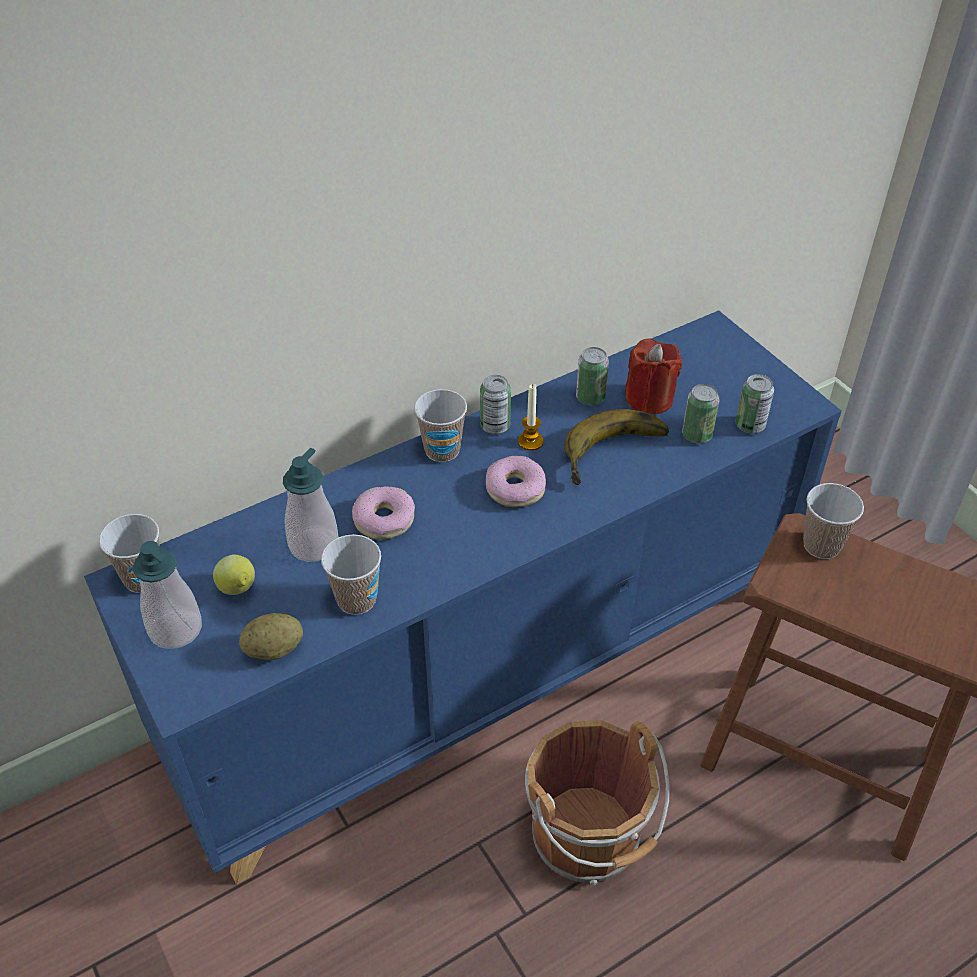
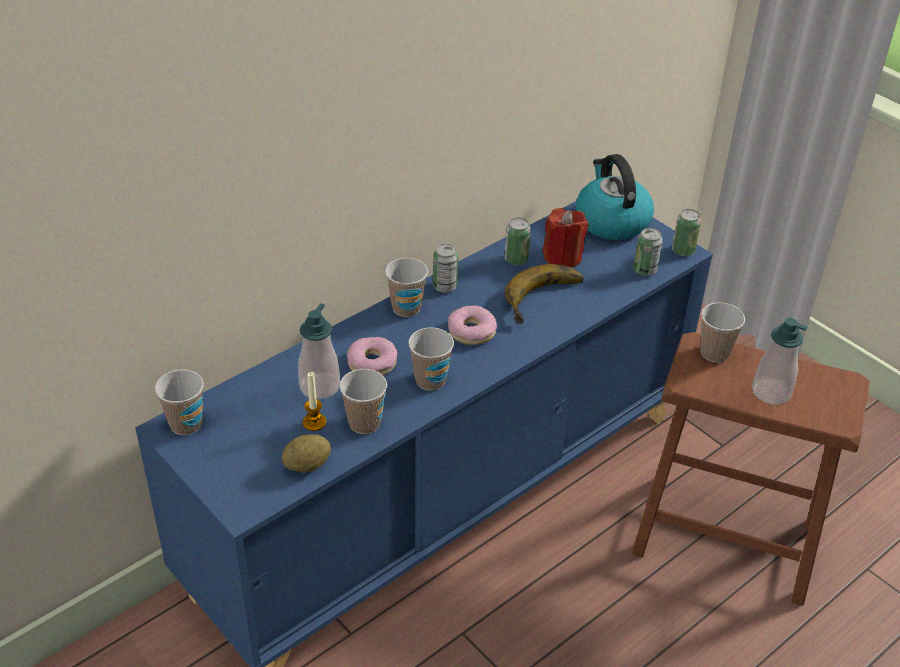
camera: 10 degrees left, 5 degrees down
soap dispenser [133,541,202,649] -> soap dispenser moved to [752,318,808,405]
lemon [213,555,255,595] -> none
candle [518,384,544,450] -> candle moved to [303,372,326,431]
brown bucket [525,720,670,885] -> none
can [682,384,720,443] -> can moved to [672,209,701,256]
none -> cup [408,327,454,391]
none -> kettle [576,154,654,240]

